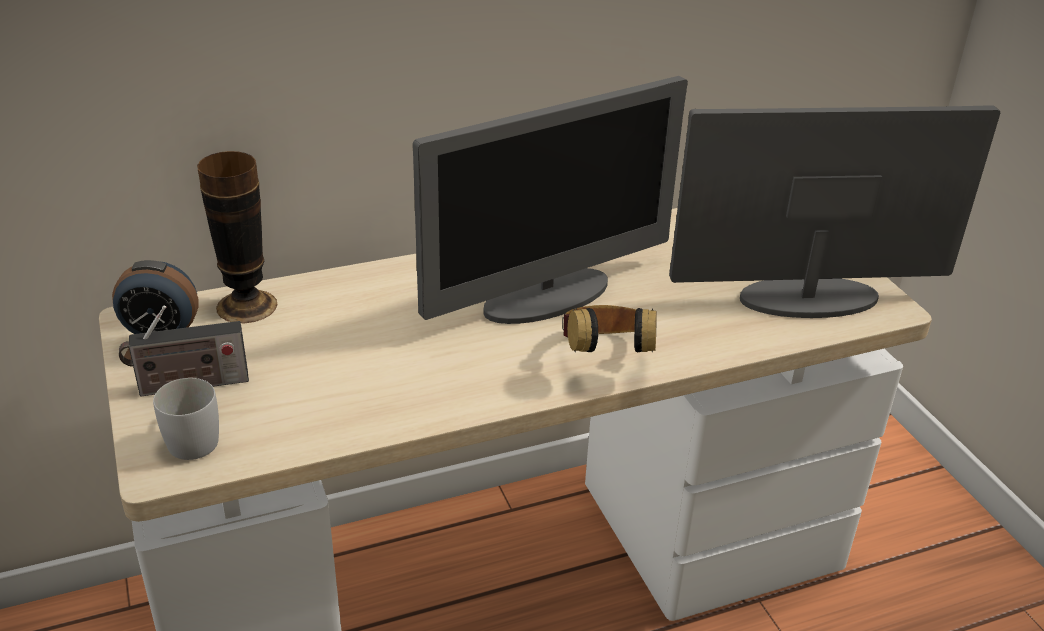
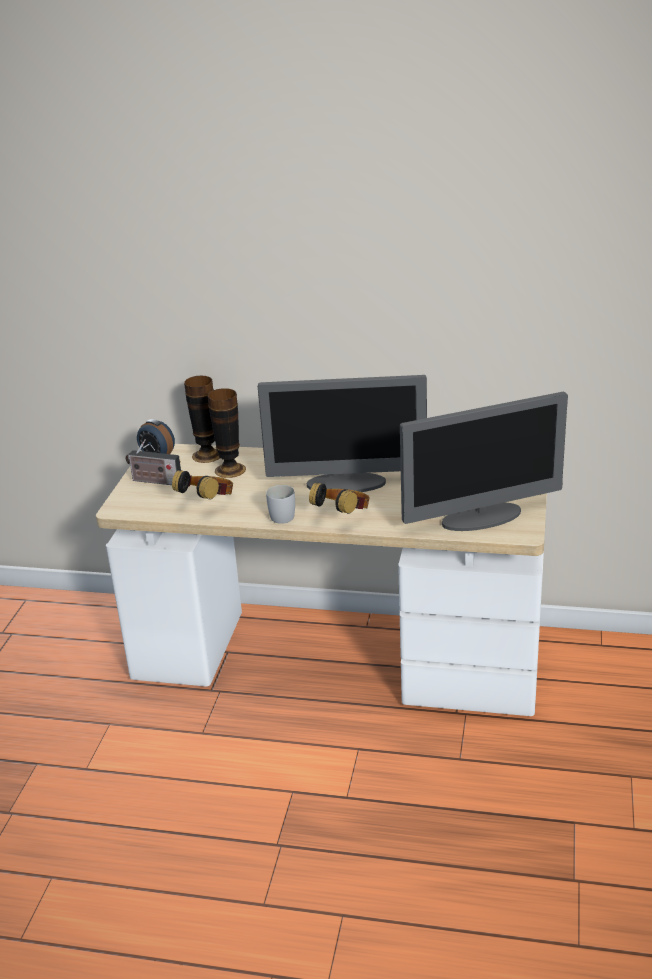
camera: 35 degrees right, 5 degrees down
white mug [153,378,219,460] -> white mug moved to [266,485,295,524]
monitor [669,105,1000,318] -> monitor turned 135 degrees clockwise [400,392,568,531]
none -> headphones [172,471,233,500]
none -> vase [208,388,246,478]

